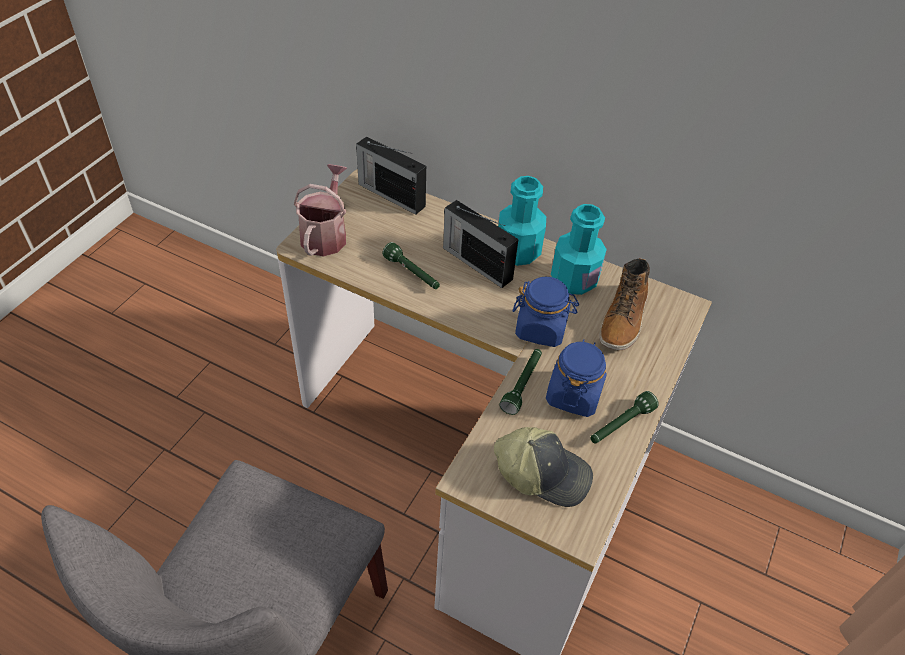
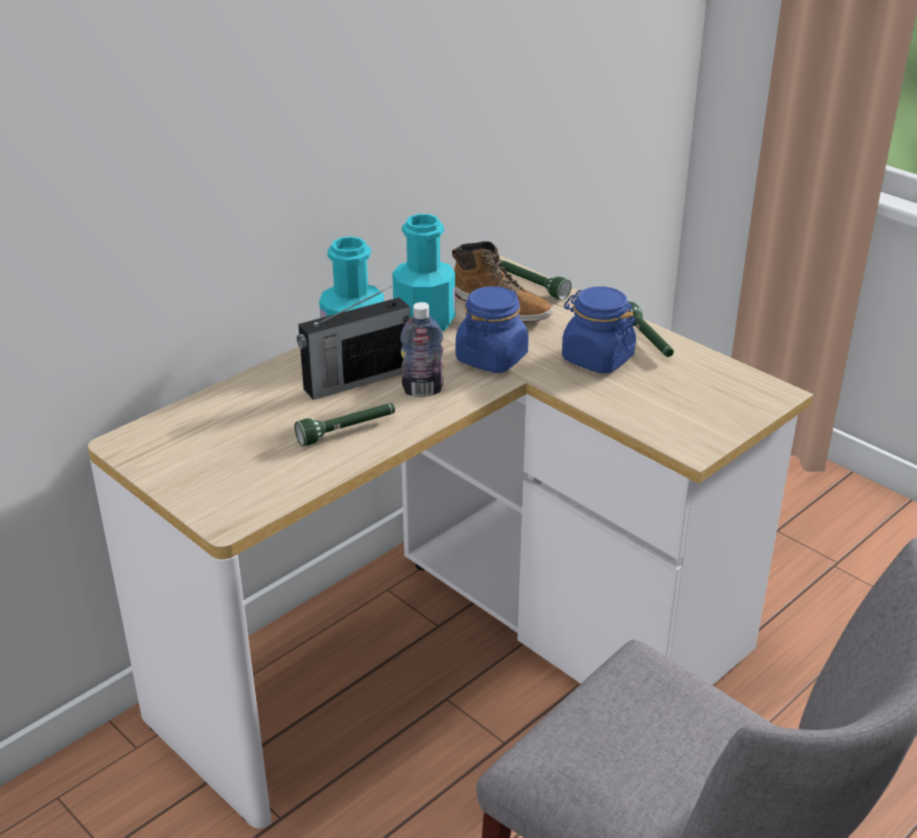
camera: 70 degrees left, 15 degrees down
watering can [294,164,347,257] -> none
radio [356,136,426,215] -> none
cap [494,427,593,507] -> none
green flashlight [500,349,542,415] -> green flashlight moved to [500,260,572,300]
none -> bottle [401,302,444,397]

